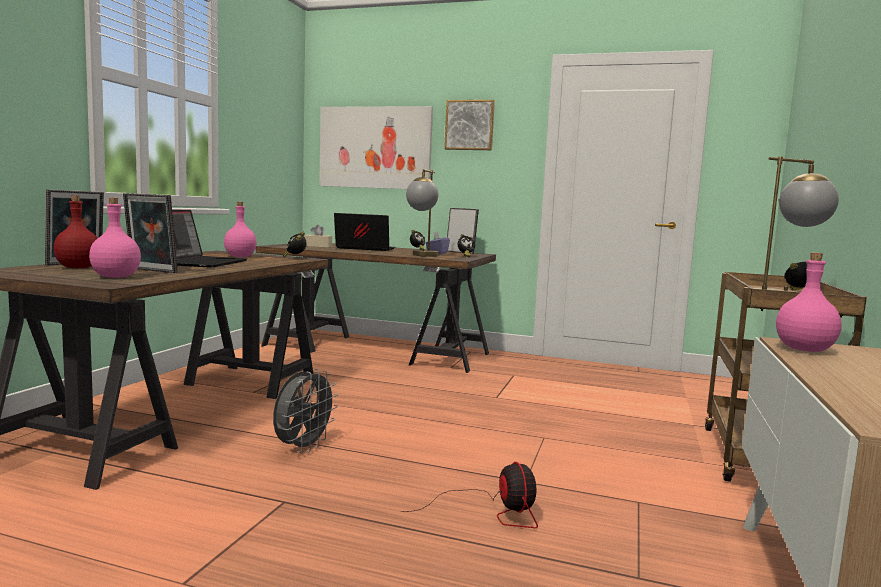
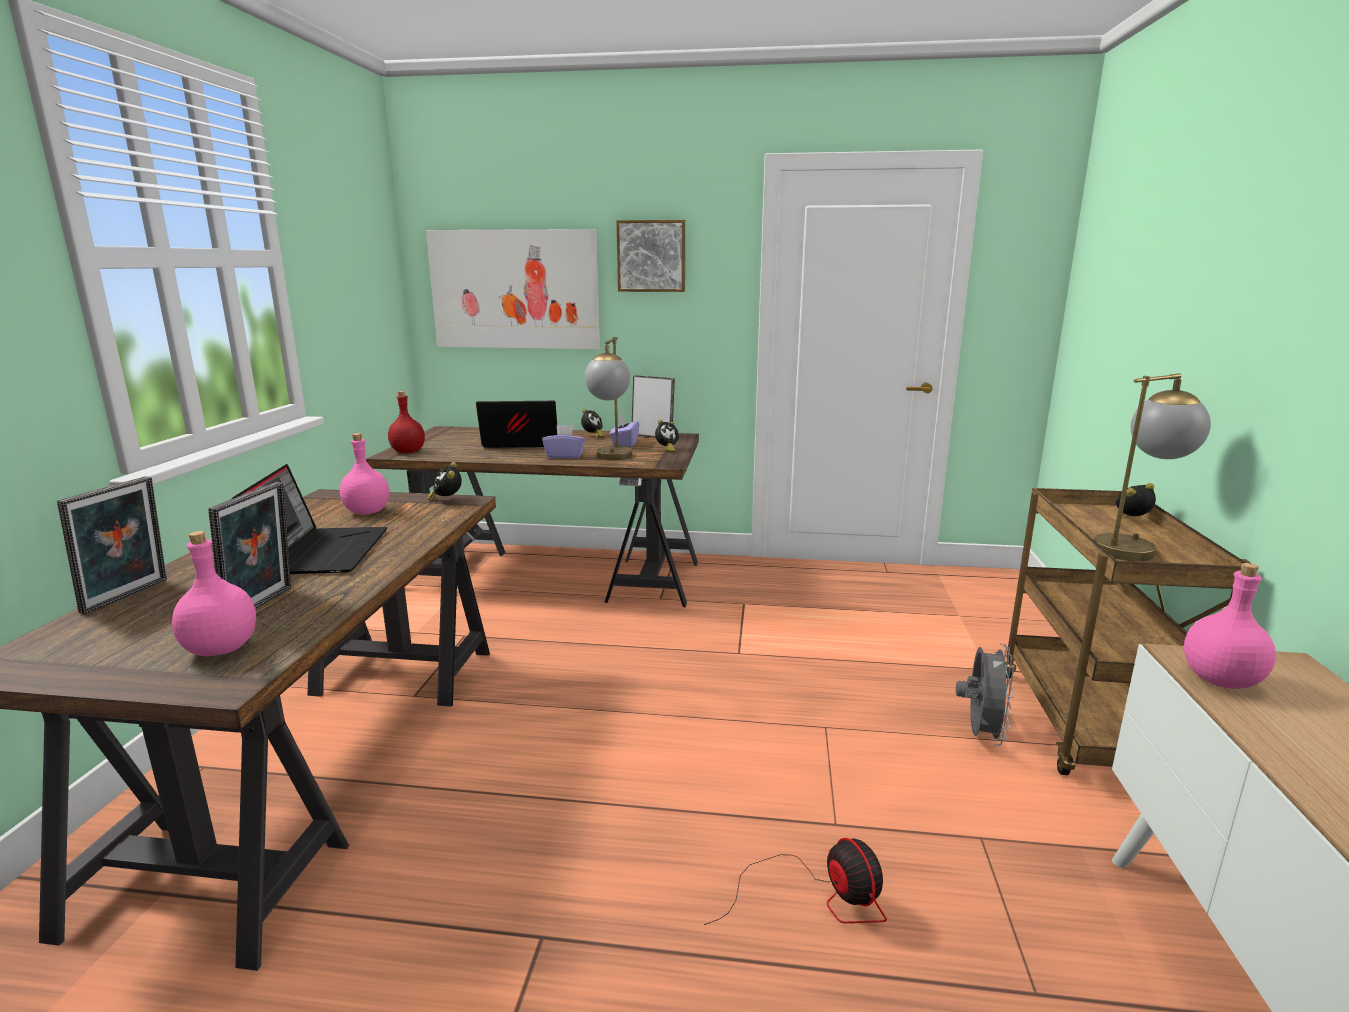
camera: 10 degrees left, 10 degrees up
red bottle [53,195,98,268] -> red bottle moved to [388,391,425,453]
picture frame [123,193,178,273] -> picture frame turned 90 degrees counterclockwise [208,482,291,609]
grey fan [273,369,338,453] -> grey fan moved to [956,643,1014,746]
beige tissue box [304,225,332,248] -> none
none -> purple tissue box [542,425,586,459]

